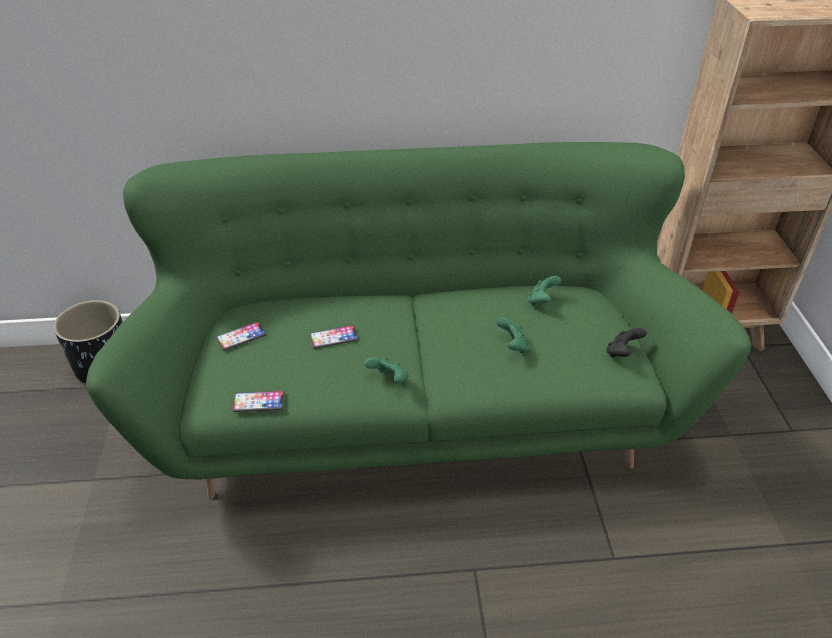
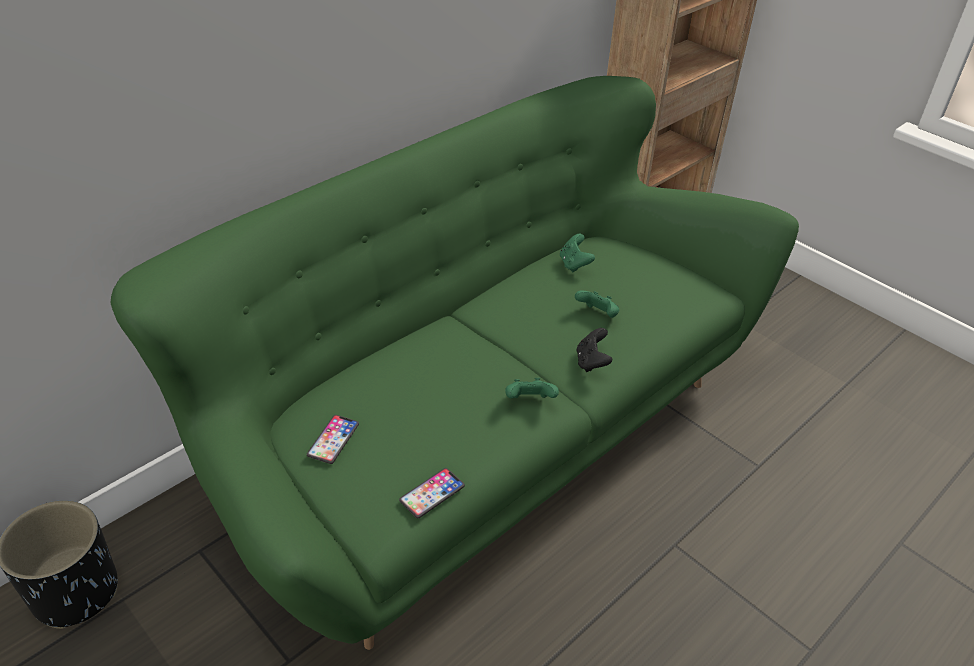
camera: 40 degrees left, 0 degrees up
phone [310,325,358,349] -> none
black game controller [606,328,647,358] -> black game controller moved to [576,328,612,372]

